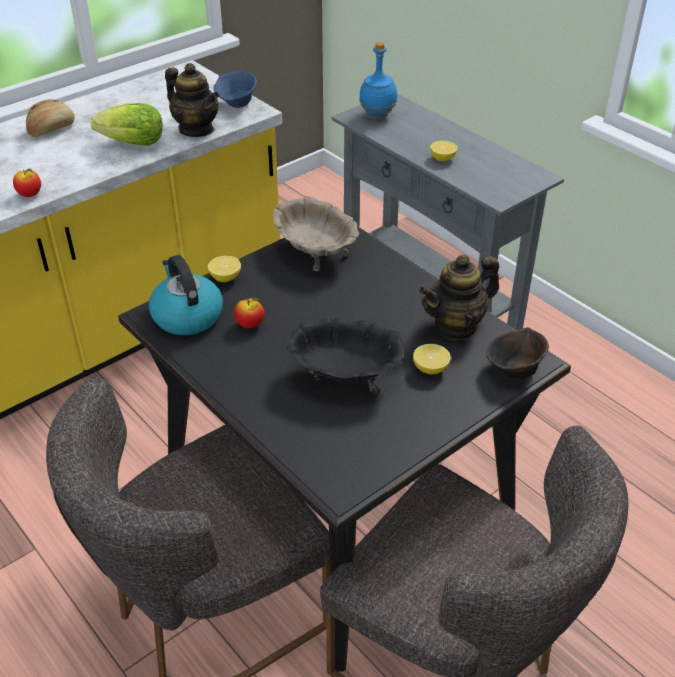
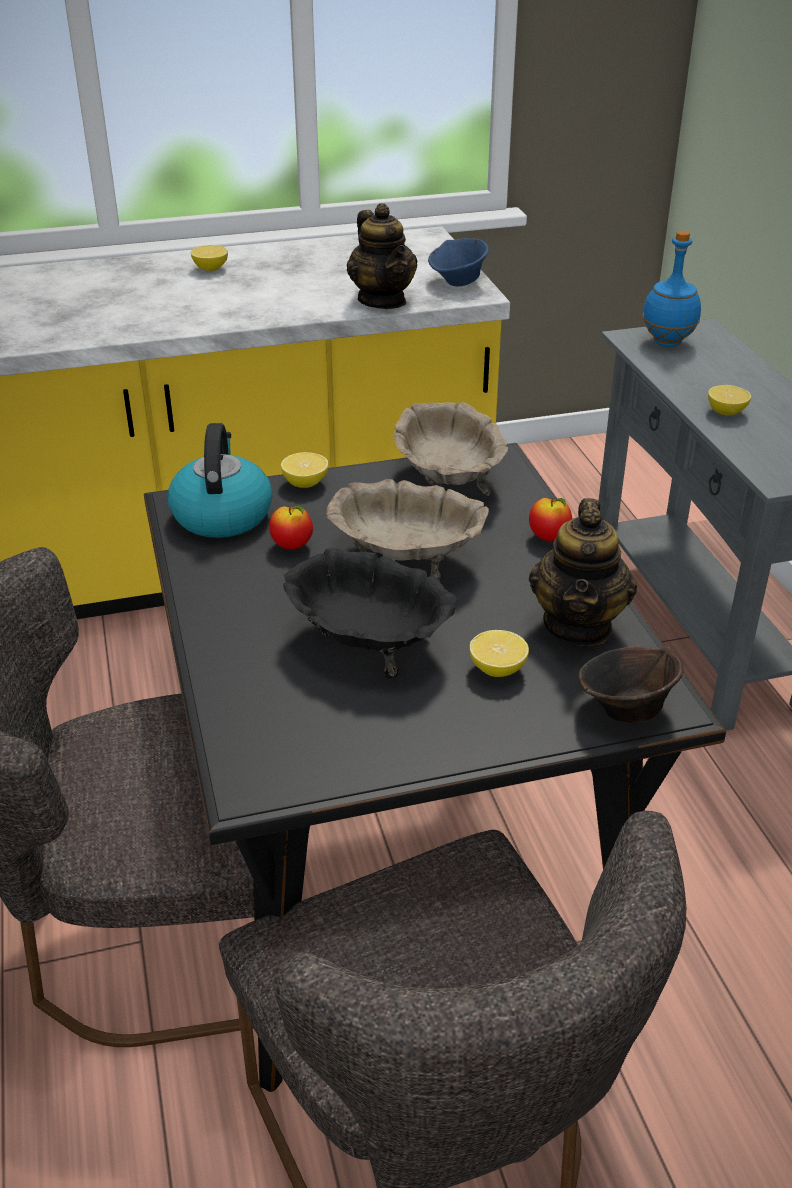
camera: 25 degrees right, 5 degrees down
apple [13,169,41,197] -> apple moved to [529,498,572,541]
bread [26,99,75,137] -> lemon [191,245,228,271]
lettuce [91,103,163,146] -> none
teapot [419,255,499,341] -> teapot turned 75 degrees counterclockwise [529,498,637,646]
none -> beige bowl [326,479,489,581]

